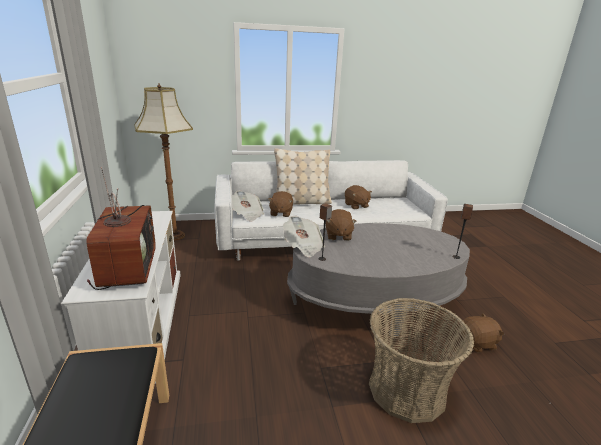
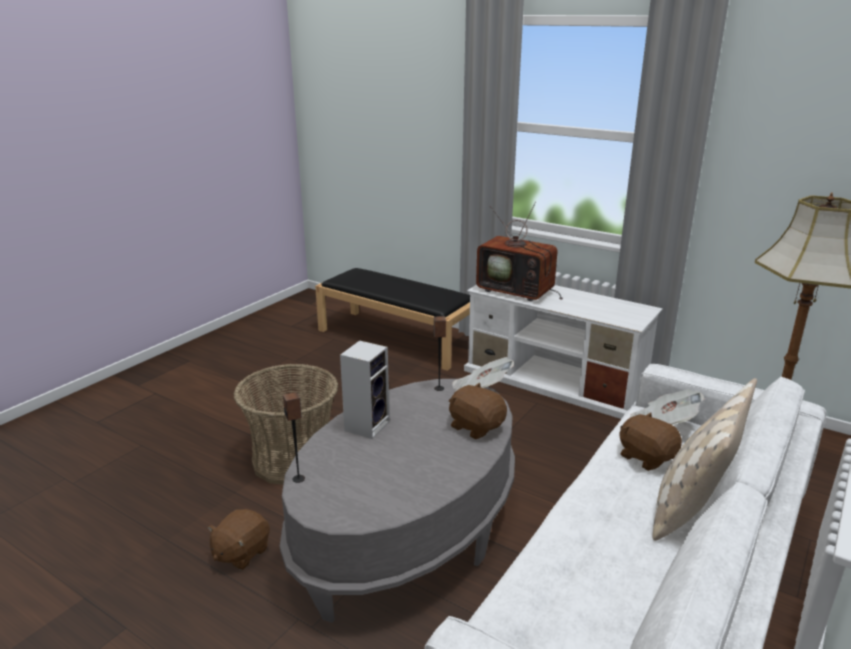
camera: 135 degrees right, 0 degrees up
brown plush toy [345,185,372,209] -> none
none -> speaker [340,340,390,439]

